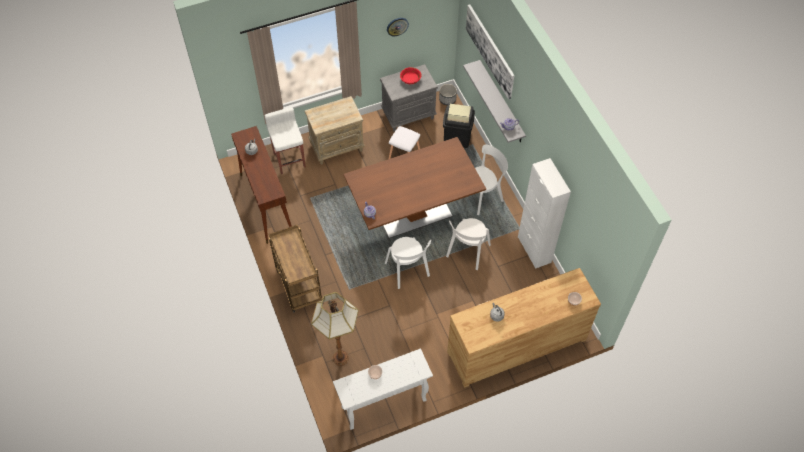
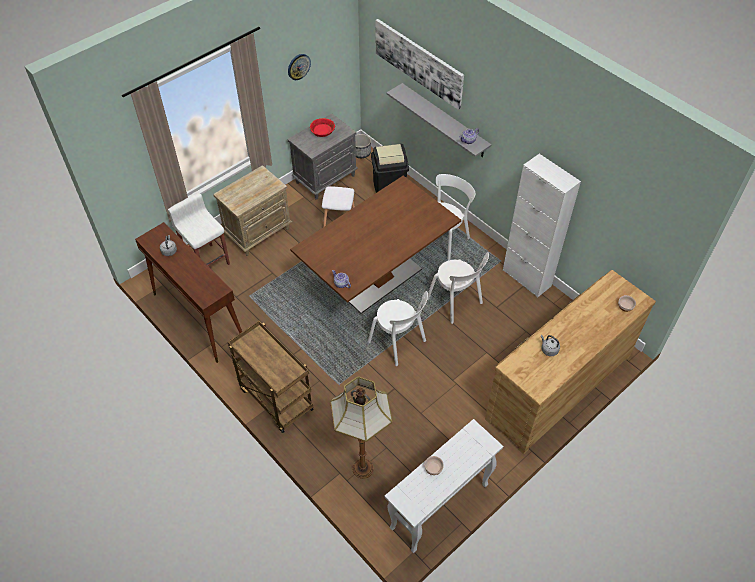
camera: 20 degrees left, 5 degrees down
white chair [446,218,491,270] -> white chair turned 45 degrees counterclockwise [427,252,489,324]

